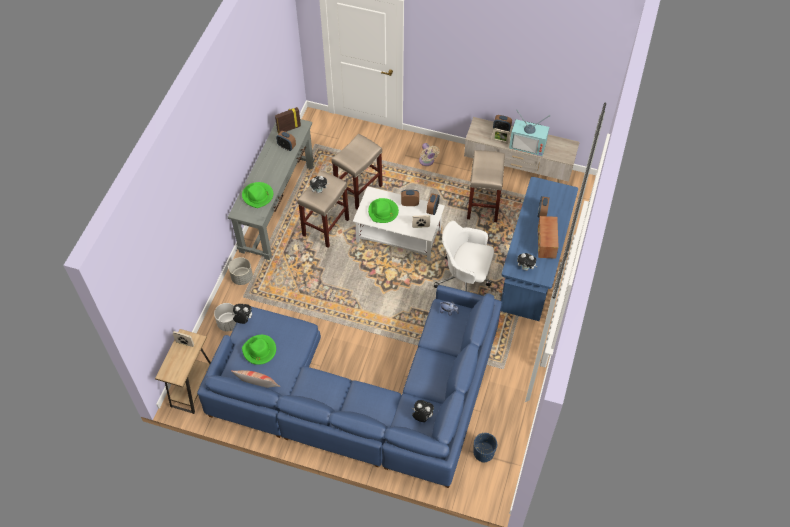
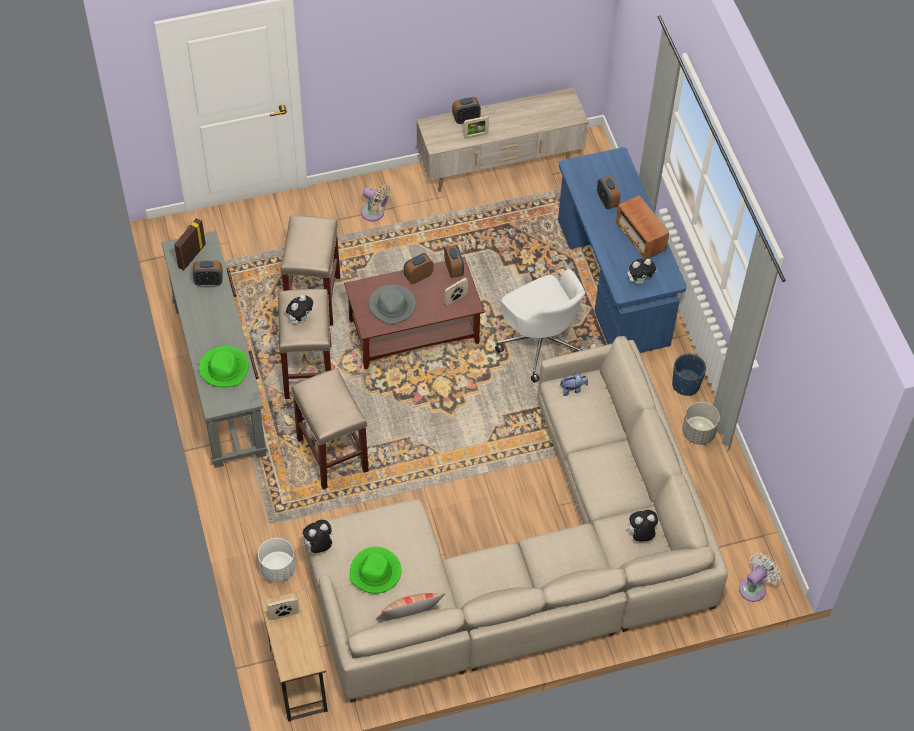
camera: 35 degrees left, 0 degrees up
blue sofa [197,285,502,488] -> beige sofa [303,336,728,703]
grey planter [229,257,253,285] -> grey planter moved to [682,402,720,445]
white coffee table [353,186,445,261] -> brown coffee table [344,257,484,369]
green hat [368,198,399,223] -> grey hat [369,285,416,325]
white office chair [434,221,494,291] -> white office chair turned 105 degrees counterclockwise [495,269,586,383]
beige stool [467,150,505,222] -> beige stool moved to [291,368,369,489]
blue planter [474,433,497,463] -> blue planter moved to [672,354,706,396]
television [509,110,551,156] -> none
none -> white fan [739,552,781,602]

